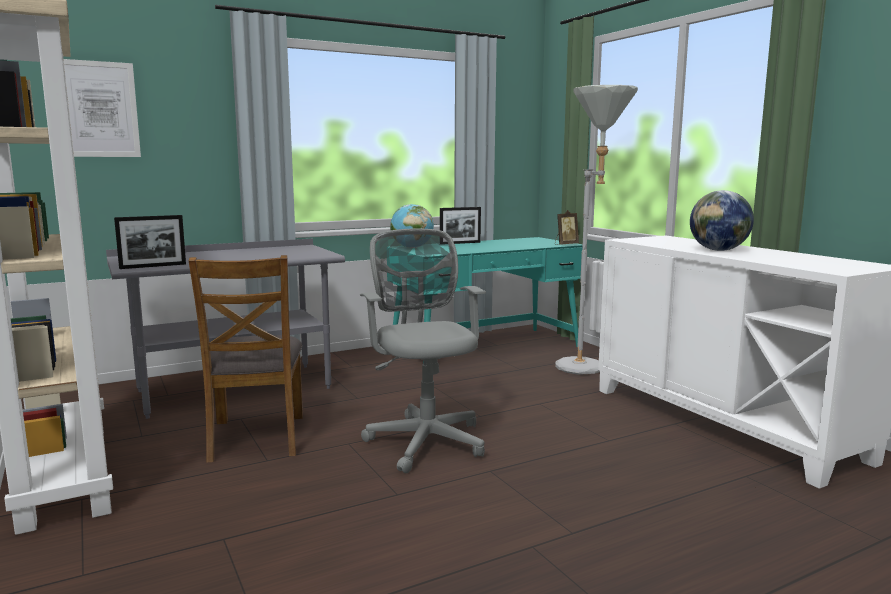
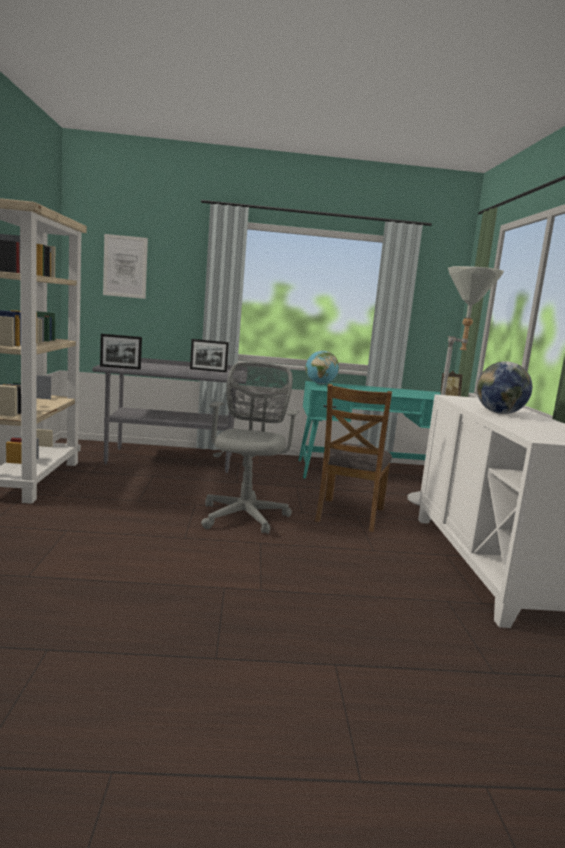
camera: 25 degrees right, 0 degrees up
brown chair [189,255,303,462] -> brown chair moved to [315,384,392,532]
picture frame [440,207,481,244] -> picture frame moved to [190,339,229,373]

